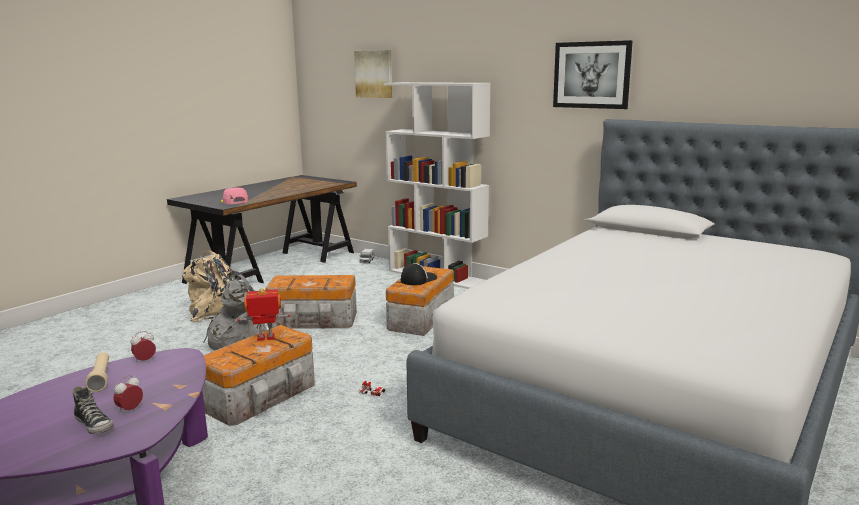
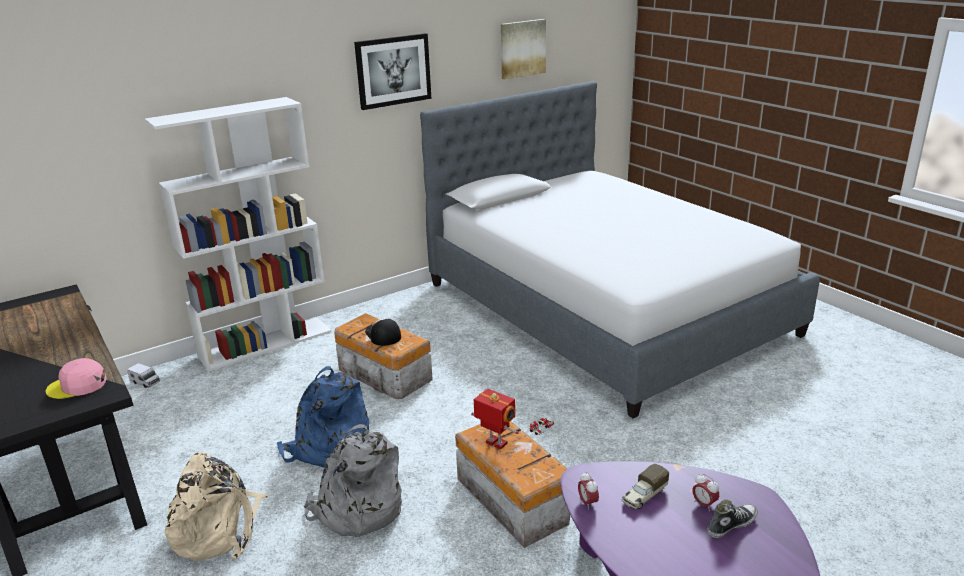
camera: 70 degrees left, 10 degrees up
beige flashlight [85,352,109,392] -> none
toy robot [238,288,290,341] -> toy robot turned 120 degrees clockwise [471,389,519,450]
storage box [265,275,357,329] -> blue backpack [277,366,369,468]
picture [354,50,392,98] -> picture moved to [501,19,546,80]
none -> toy truck [622,463,669,509]

